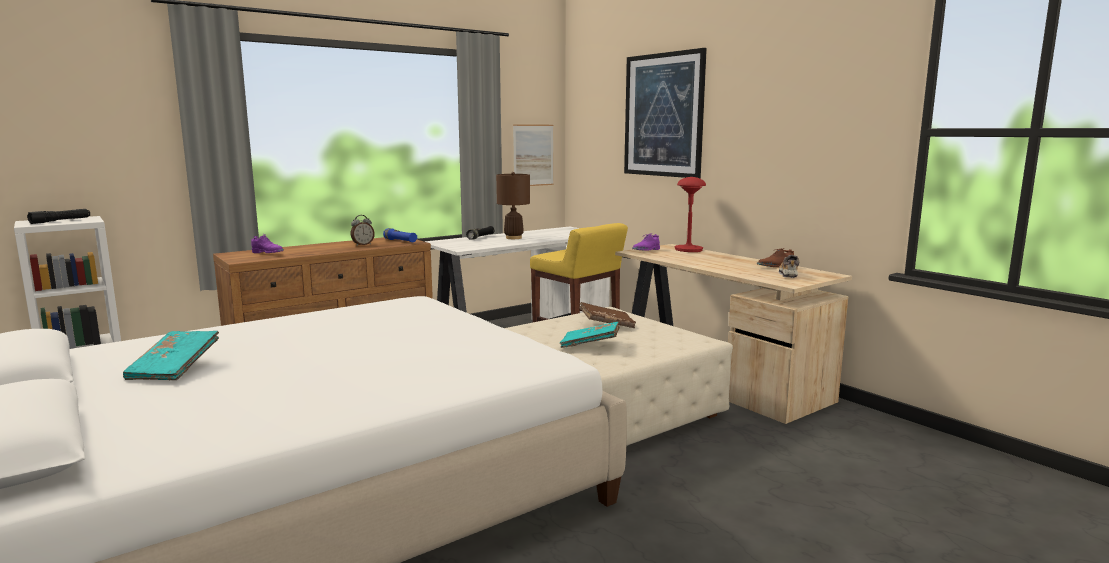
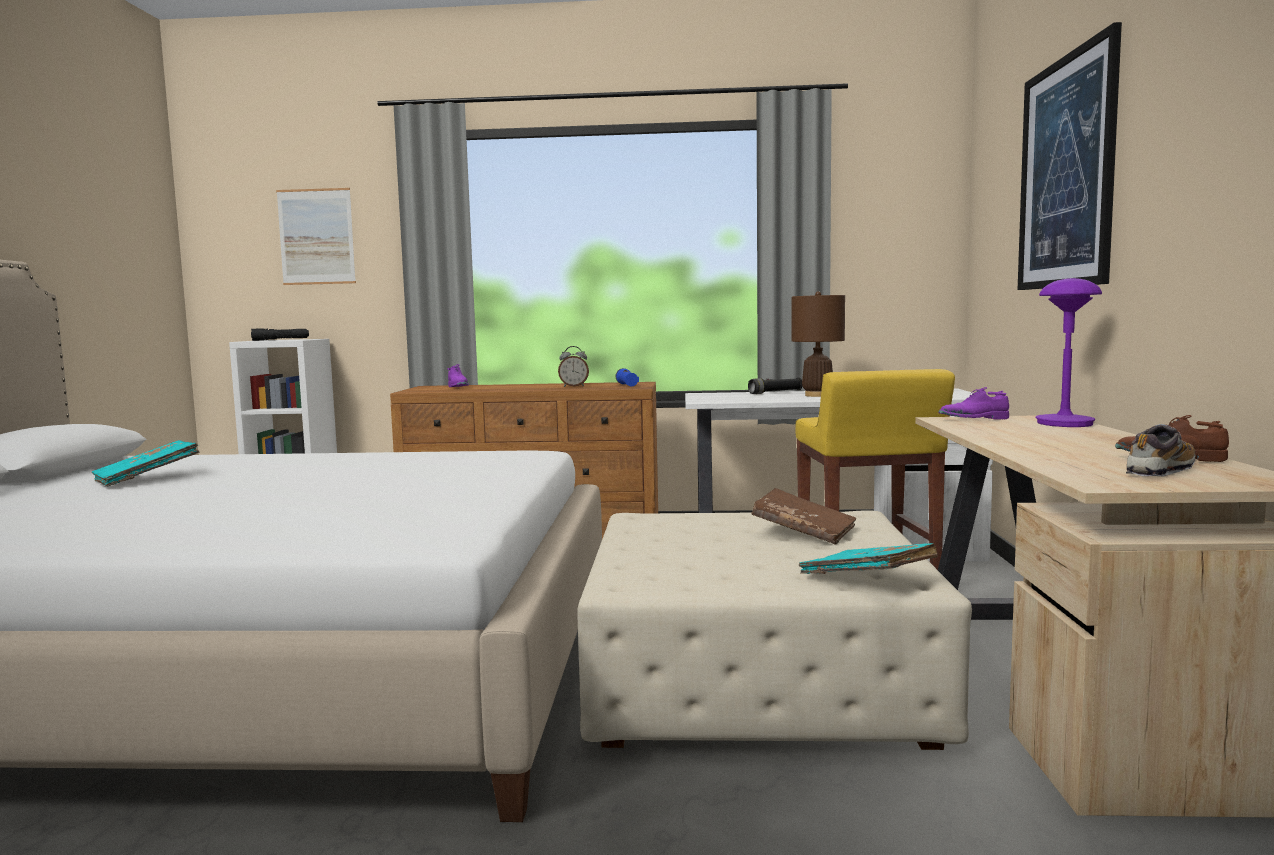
camera: 40 degrees right, 5 degrees down
picture [513,124,554,186] -> picture moved to [276,188,356,285]
turquoise book [560,322,620,348] -> turquoise book moved to [799,543,938,574]
red table lamp [674,177,706,252] -> purple table lamp [1035,278,1102,427]

